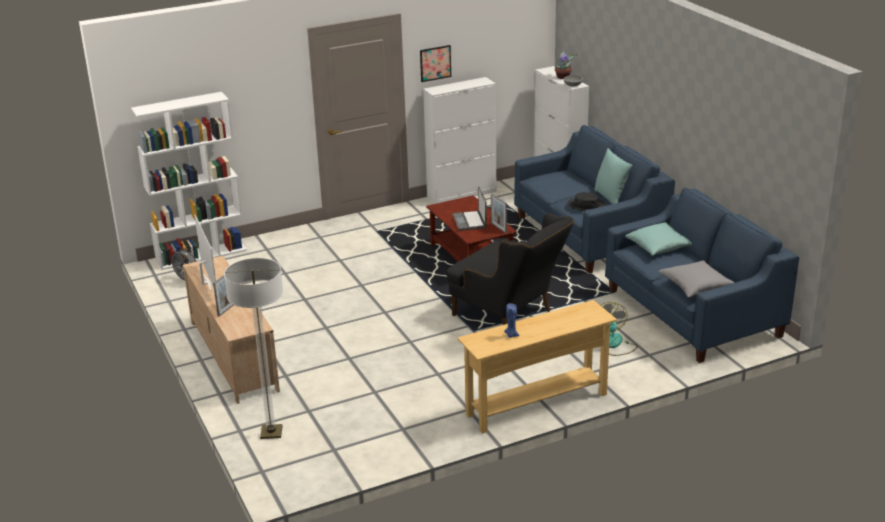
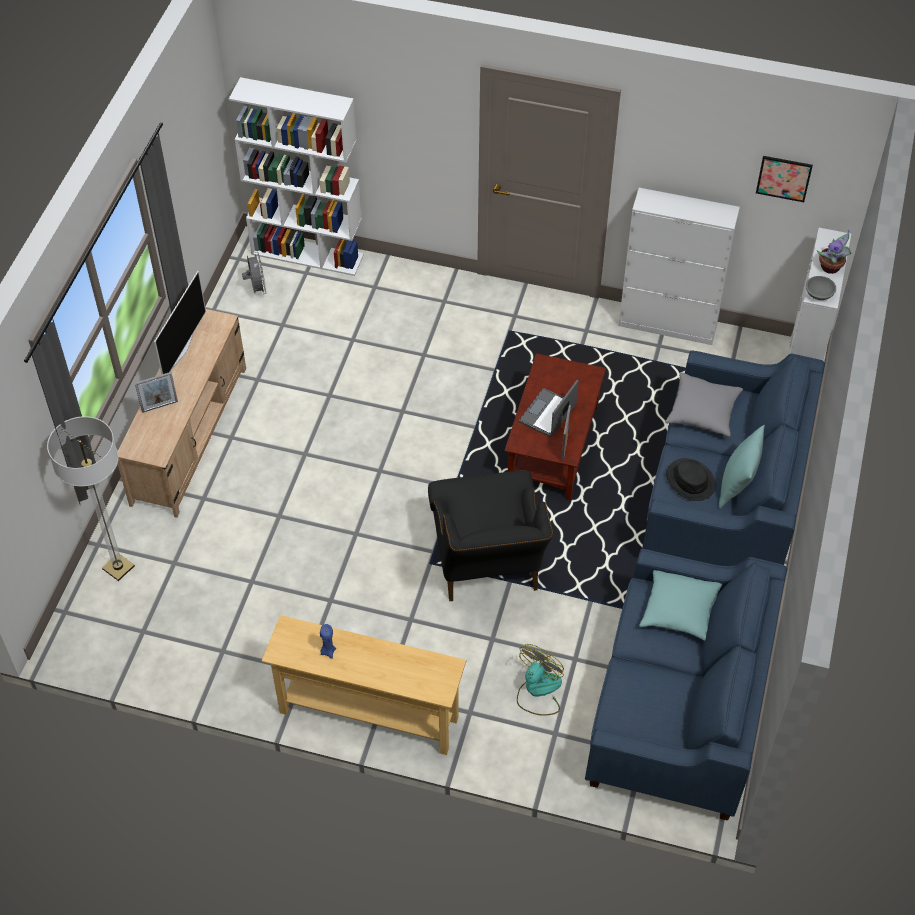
camera: 40 degrees right, 25 degrees up
picture [420,45,451,82] -> picture moved to [756,156,813,202]
grey pillow [659,261,734,298] -> grey pillow moved to [665,372,743,437]

